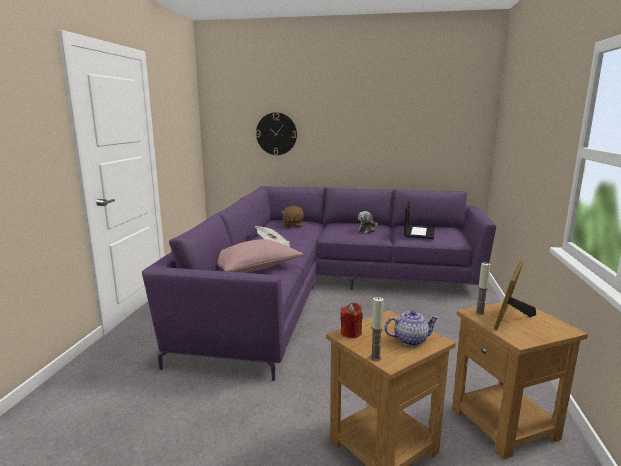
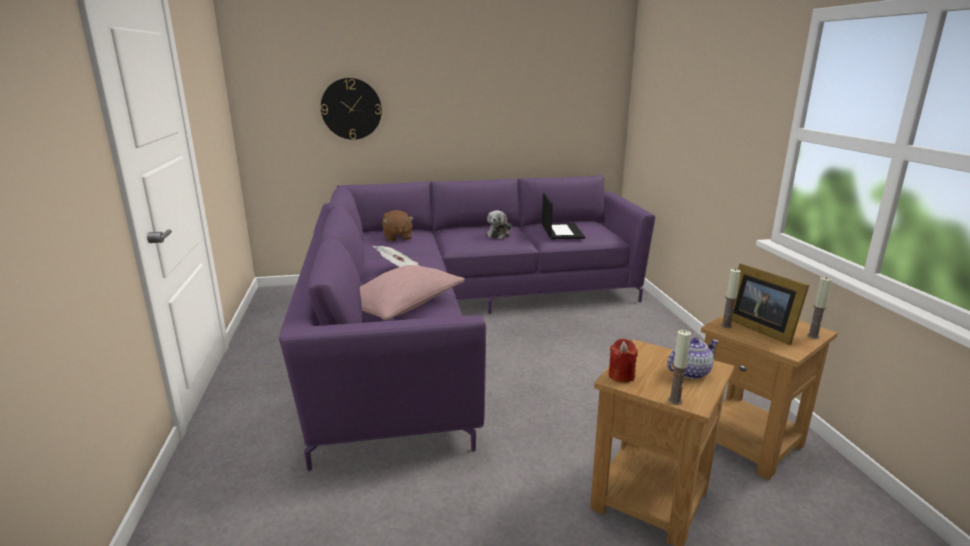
camera: 20 degrees left, 5 degrees up
picture frame [494,261,536,331] -> picture frame turned 45 degrees counterclockwise [732,263,809,345]
none -> candle [807,277,832,339]

